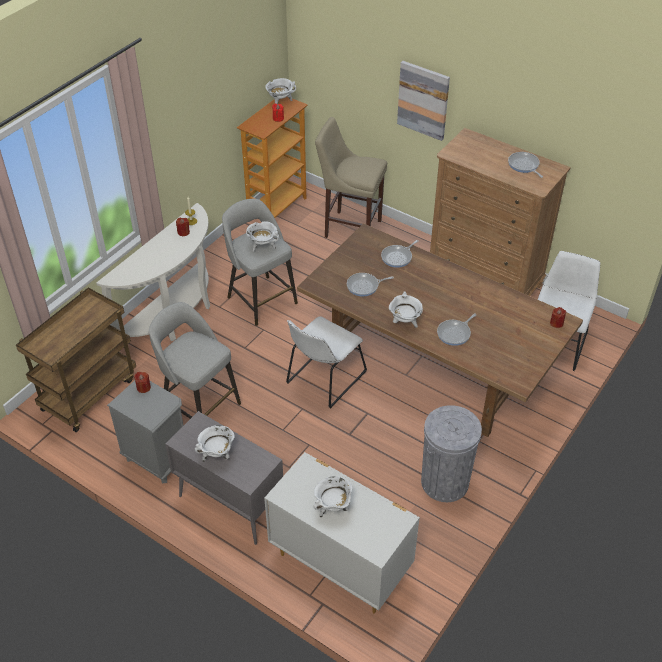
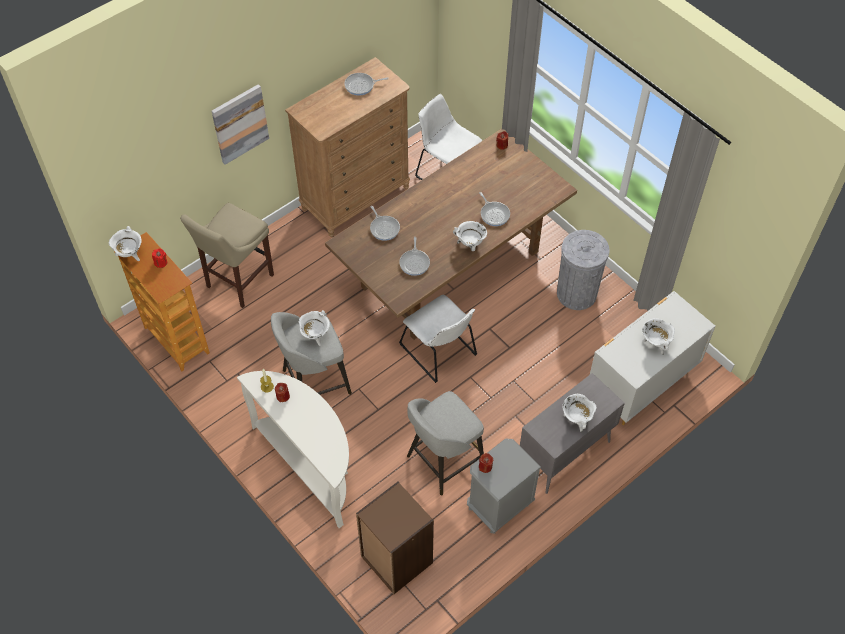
camera: 75 degrees left, 10 degrees up
brown cart [16,287,136,432] -> brown bookcase [356,482,434,594]

